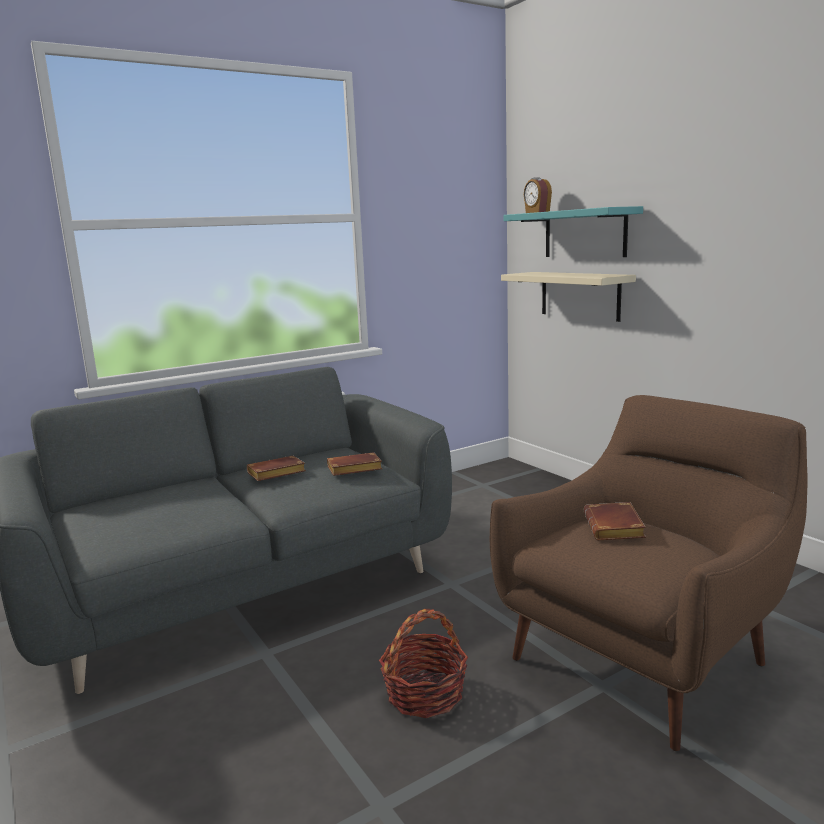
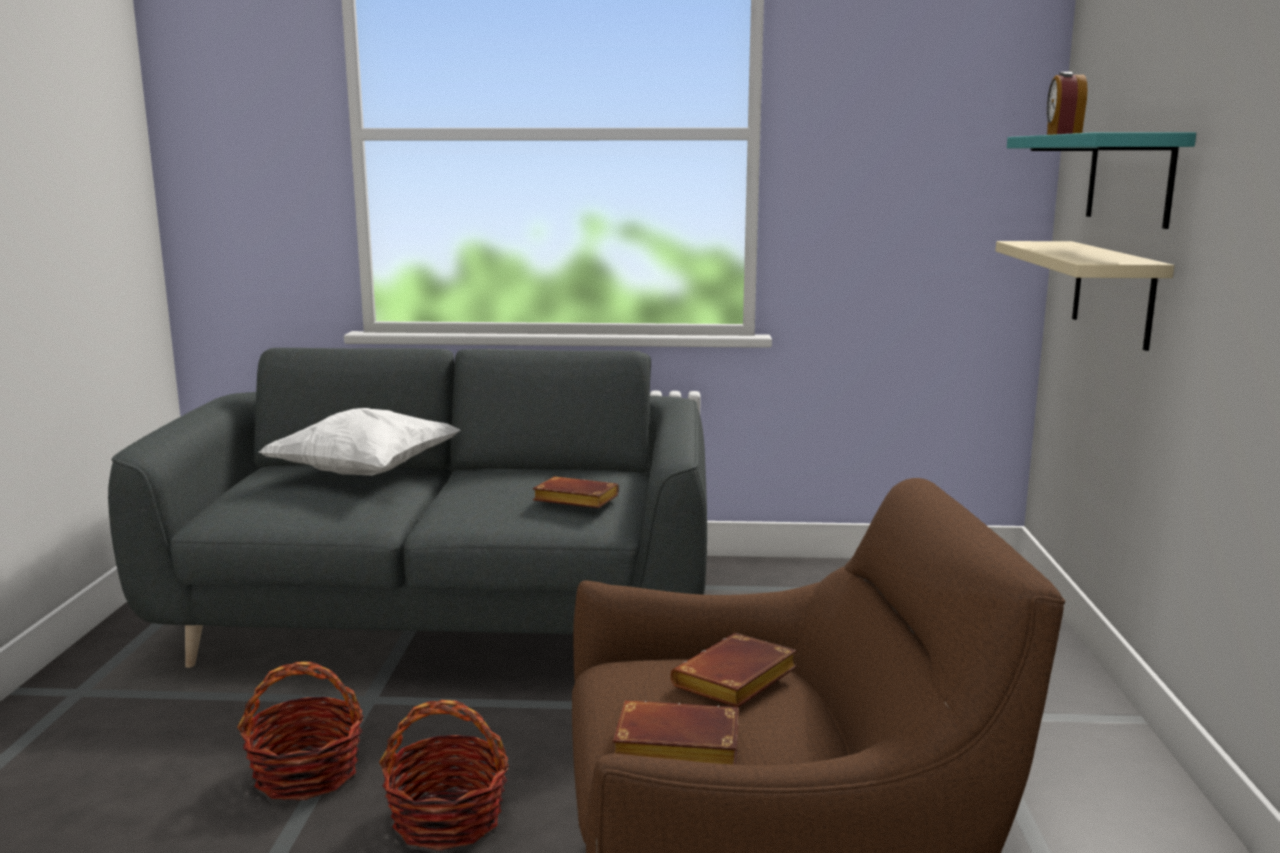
camera: 35 degrees right, 0 degrees up
brown book [247,456,306,481] -> brown book moved to [613,700,739,765]
none -> basket [237,662,364,800]
none -> white pillow [259,408,460,475]

